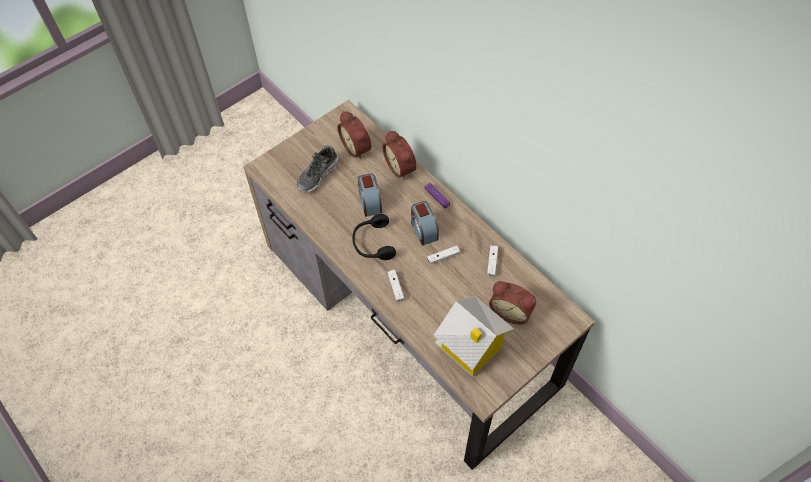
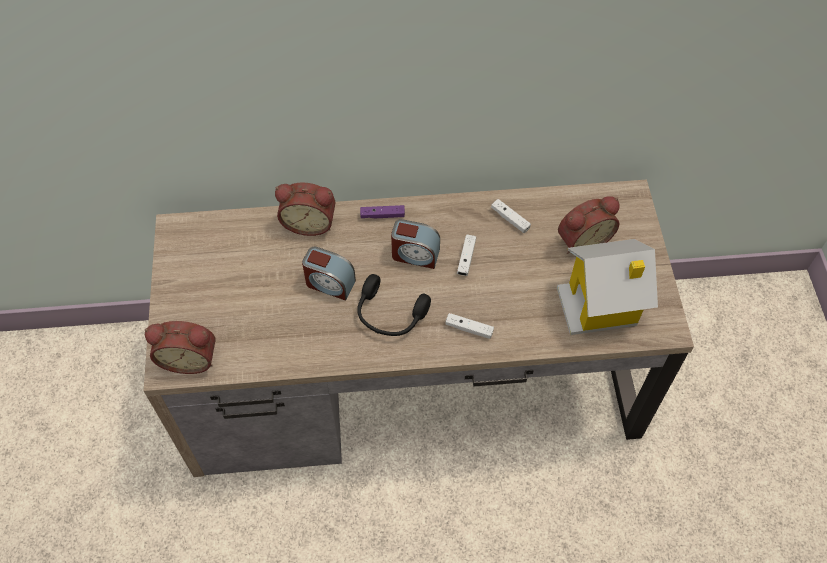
camera: 55 degrees left, 0 degrees up
shoe [297,145,338,192] -> none
alarm clock [337,111,371,159] -> alarm clock moved to [145,321,216,374]

